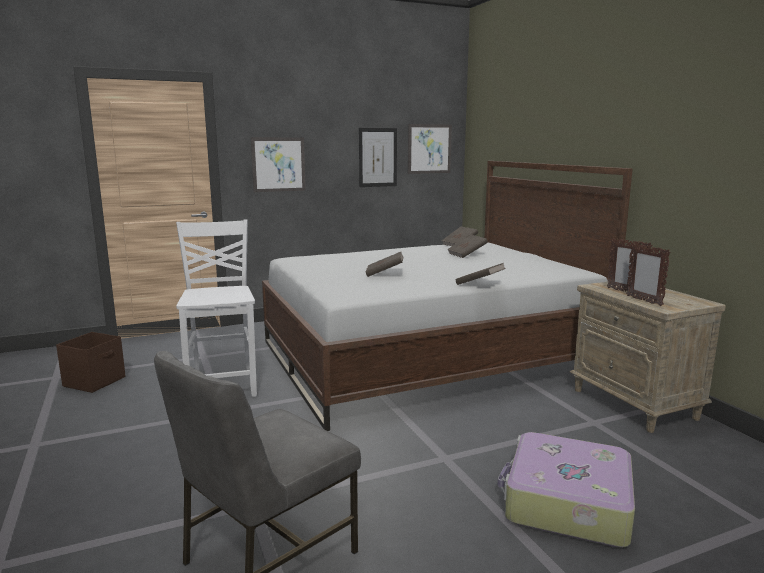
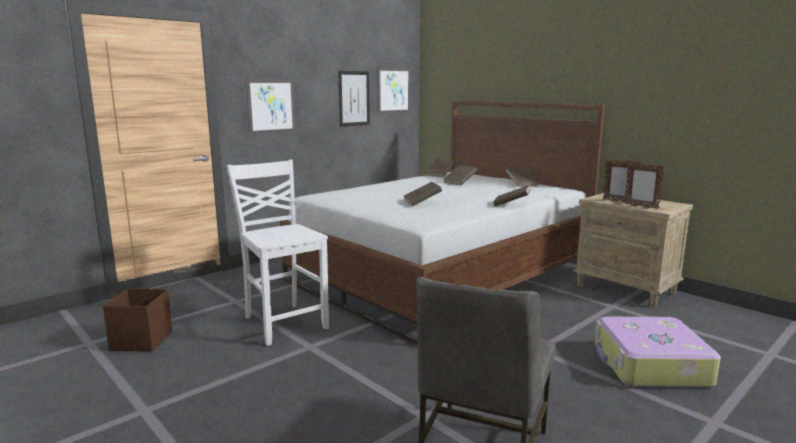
camera: 20 degrees left, 0 degrees up
none -> brown book [505,167,539,187]

